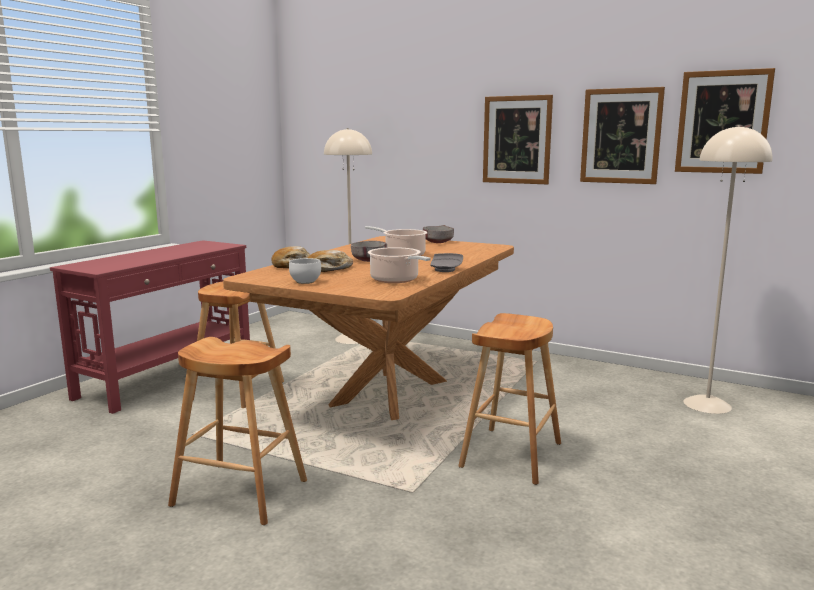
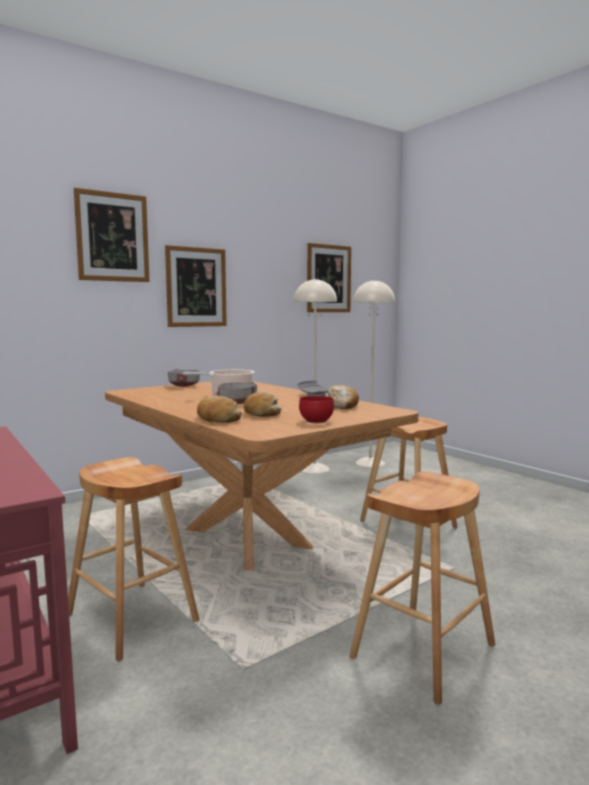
camera: 65 degrees left, 5 degrees down
white bowl [289,258,321,284] -> red bowl [299,396,334,423]
beige floor lamp [324,128,372,344] -> beige floor lamp moved to [294,278,337,473]
cooking pot [368,247,431,283] -> bread [326,385,359,409]
picture [580,87,665,184] -> picture moved to [74,188,150,282]

